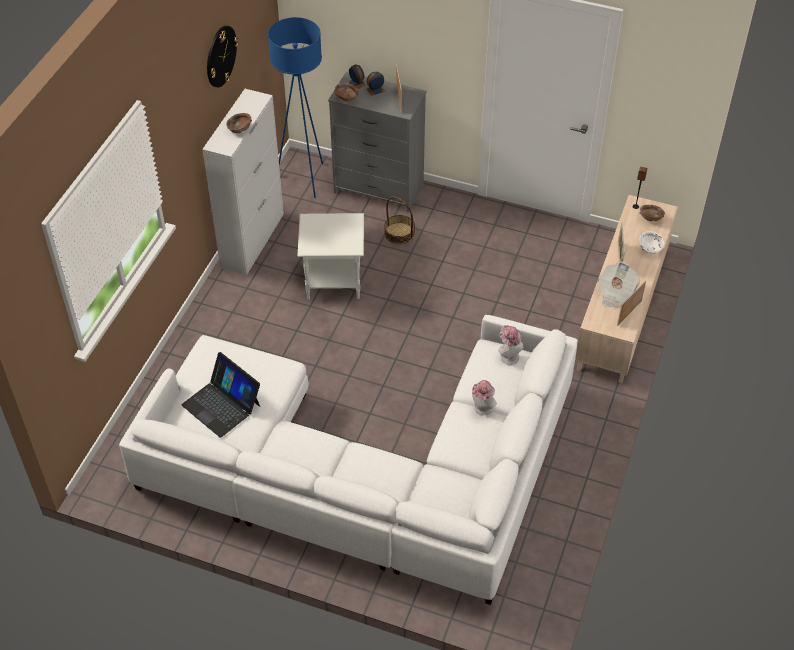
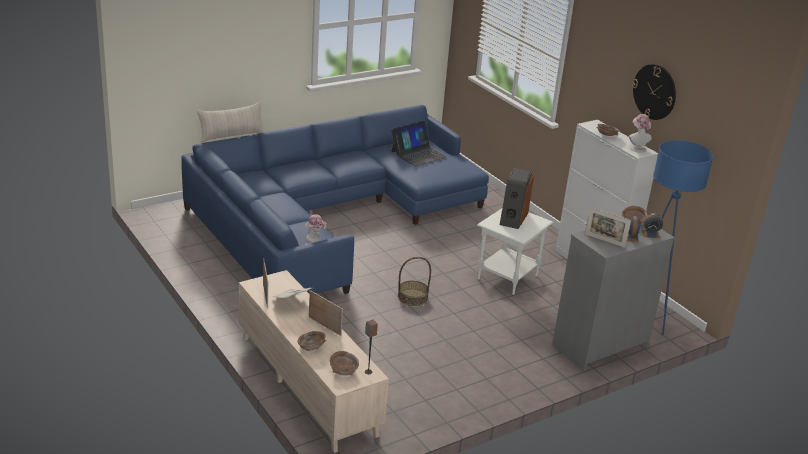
camera: 125 degrees right, 20 degrees down
white sofa [119,315,577,605] -> blue sofa [181,105,489,294]
laptop [181,352,260,438] -> laptop turned 150 degrees clockwise [391,121,447,167]
basket [384,196,415,244] -> basket moved to [398,257,431,306]
hat [472,380,497,415] -> hat moved to [629,114,652,153]
white bowl [639,231,664,254] -> brown bowl [298,331,326,351]
none -> beige pillow [197,102,264,143]
none -> speaker [500,168,534,229]

